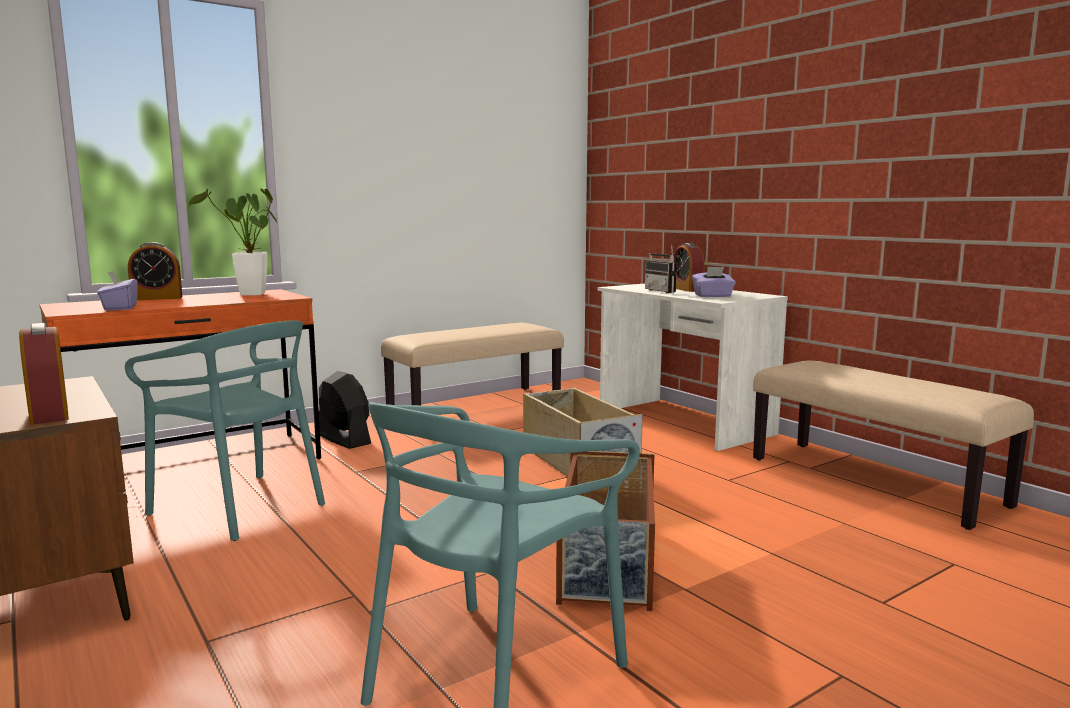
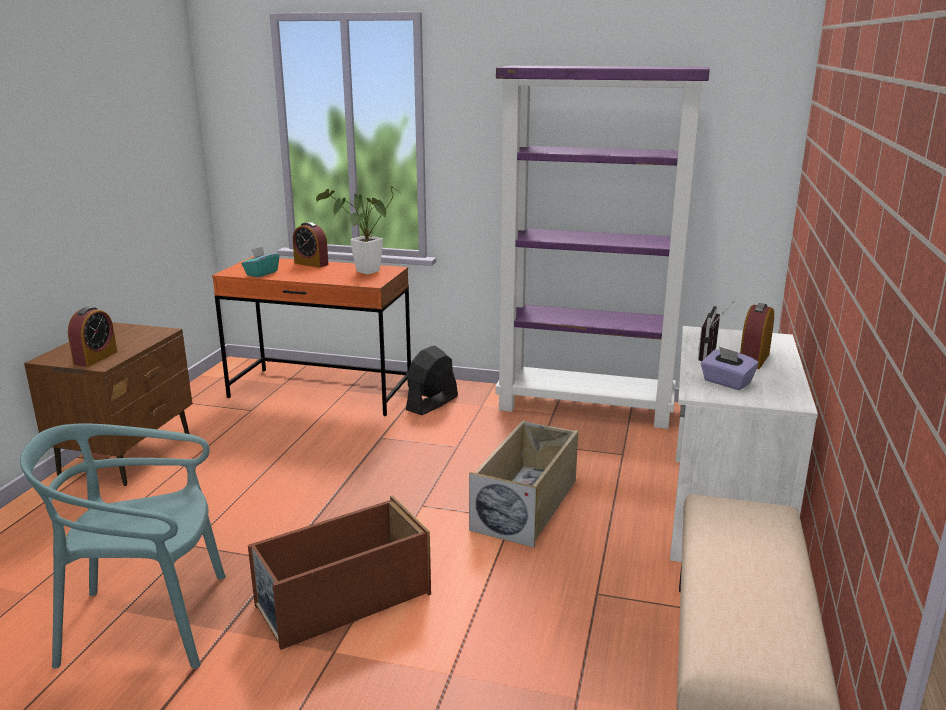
camera: 50 degrees right, 10 degrees up
purple tissue box [97,271,138,310] -> turquoise tissue box [241,246,279,277]
turquoise chair [125,320,325,541] -> none
black fan [319,371,371,449] -> black fan turned 150 degrees counterclockwise [406,346,458,415]
beige bench [381,323,564,405] -> purple bookcase [495,66,710,429]

